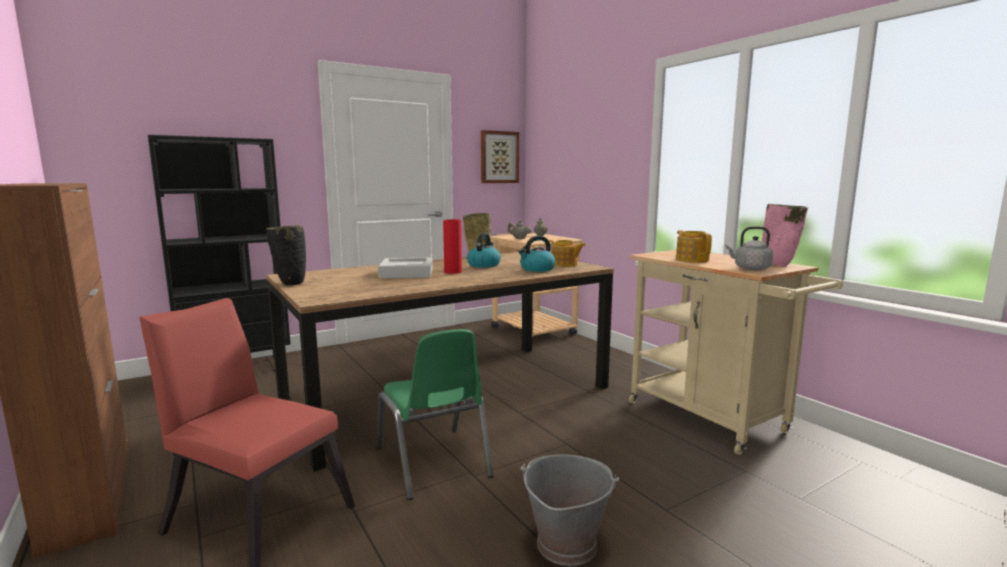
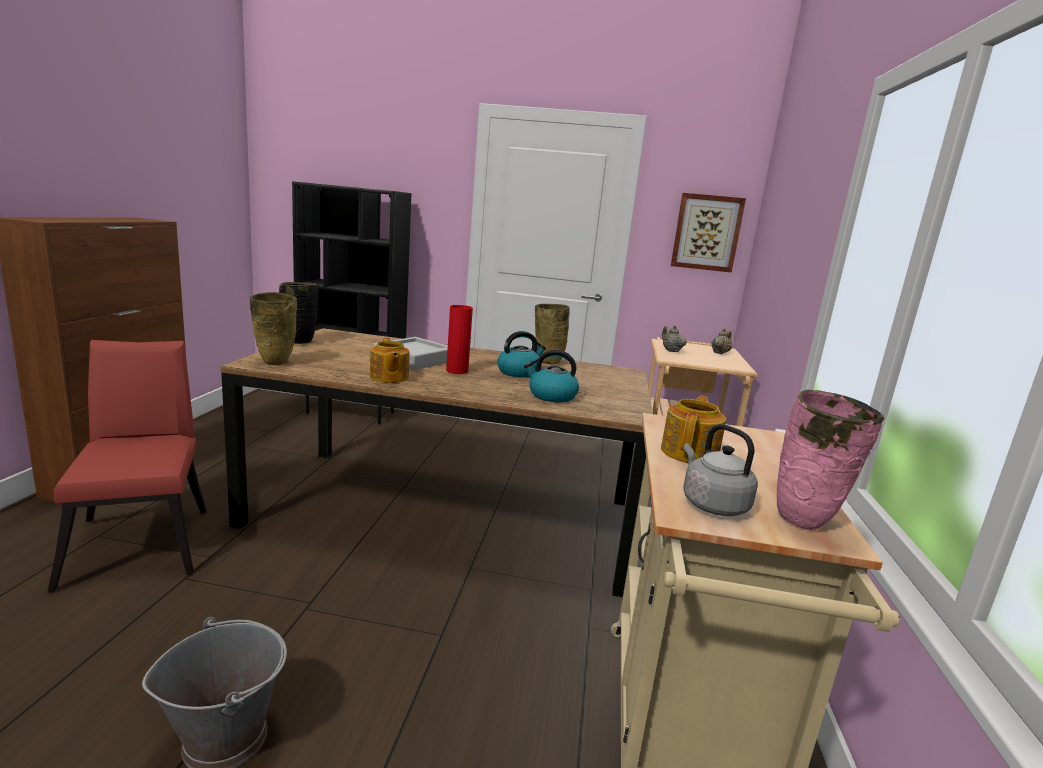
camera: 40 degrees right, 5 degrees up
green chair [376,329,494,500] -> none
teapot [549,240,586,267] -> teapot moved to [370,338,409,383]
none -> beige vase [250,292,297,365]

